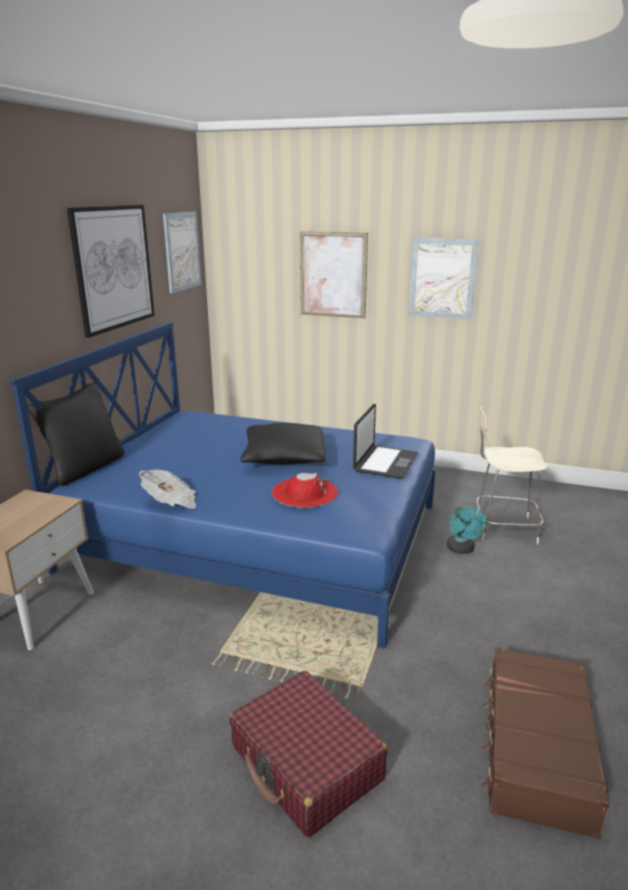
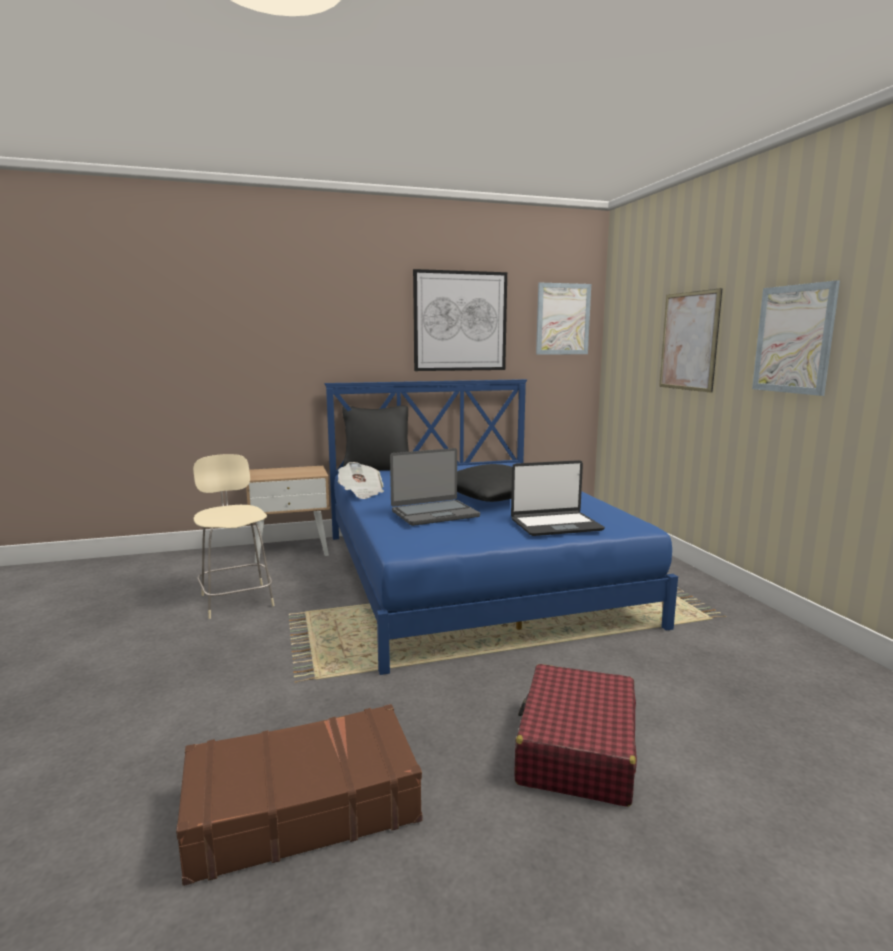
camera: 55 degrees right, 10 degrees down
red suitcase [230,671,387,838] -> red suitcase moved to [514,664,637,807]
red hat [272,473,338,508] -> laptop [390,448,480,526]
turquoise fan [446,507,486,554] -> none
beige chair [476,406,547,544] -> beige chair moved to [193,454,274,619]

